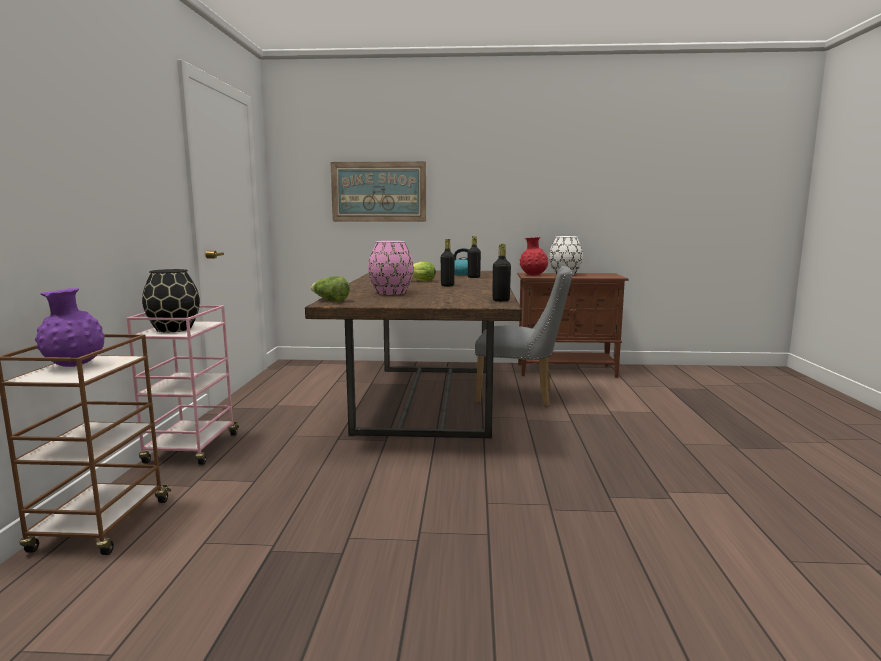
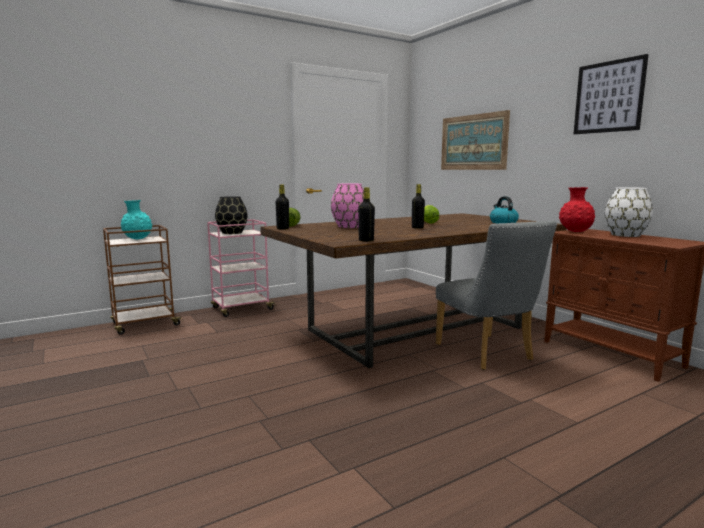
camera: 55 degrees right, 0 degrees up
purple vase [35,288,105,367] -> turquoise vase [121,200,152,239]
black bottle [468,236,481,278] -> black bottle moved to [275,184,289,230]
none -> picture [574,54,649,134]

